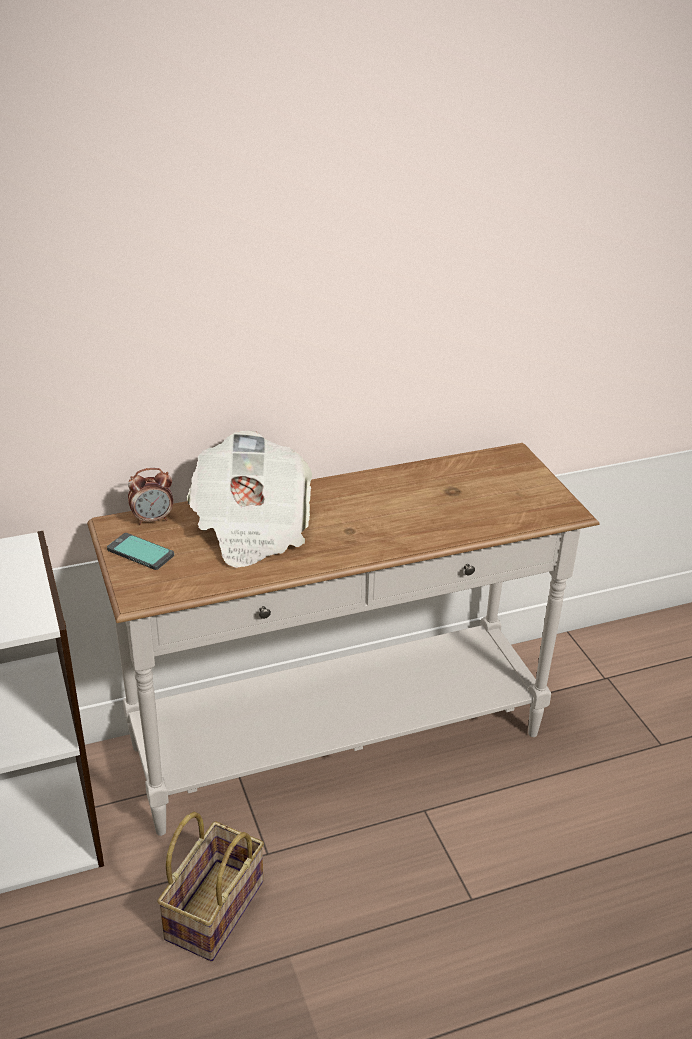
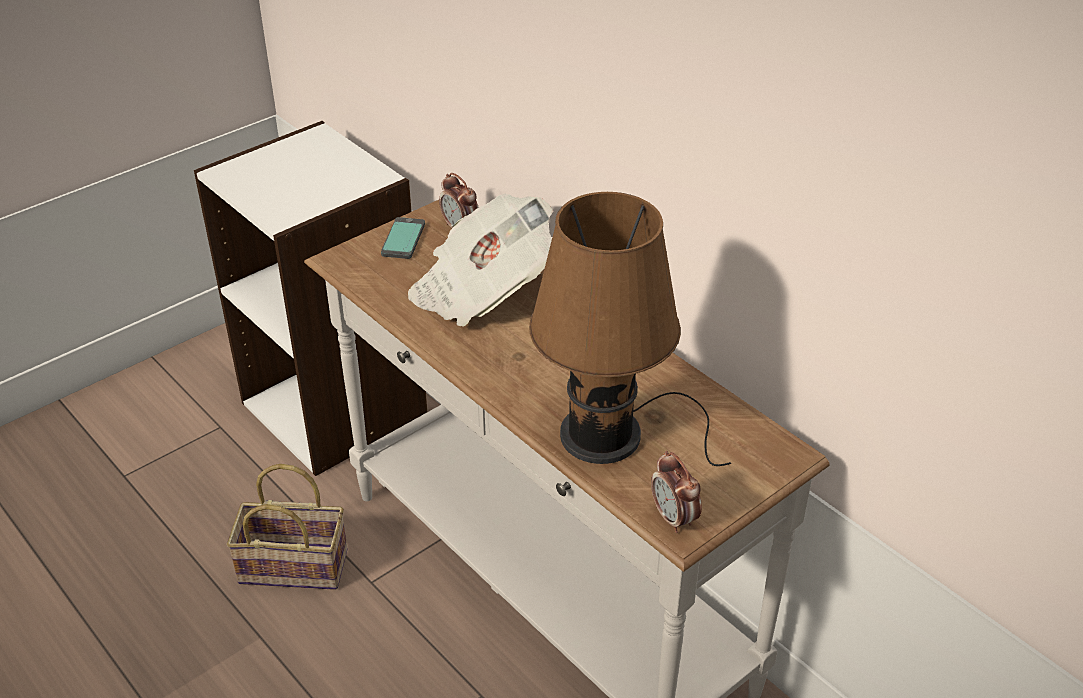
camera: 70 degrees right, 5 degrees up
none -> brown table lamp [529,192,731,466]
none -> alarm clock [651,451,702,533]

